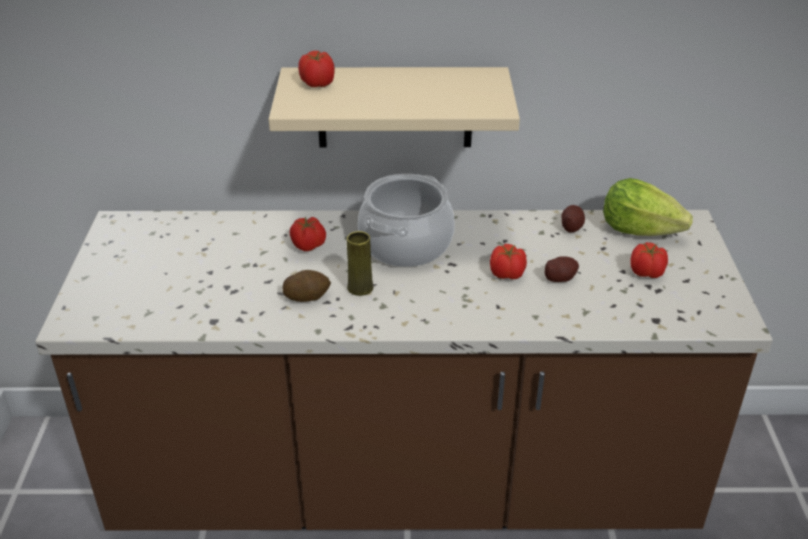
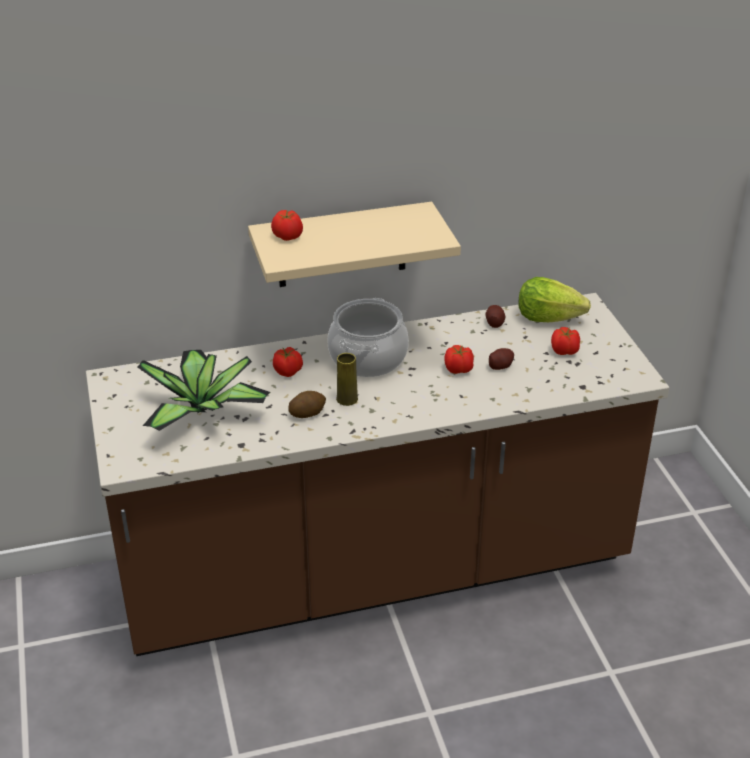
camera: 15 degrees left, 0 degrees up
none -> potted plant [138,350,270,431]

